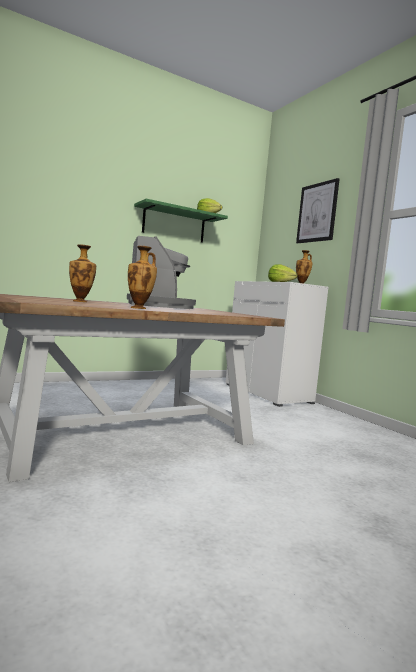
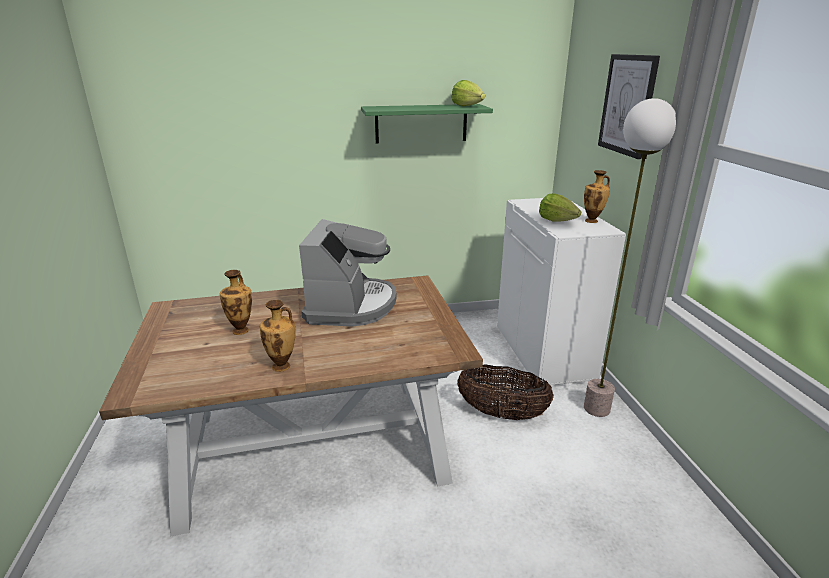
camera: 20 degrees right, 20 degrees up
none -> basket [457,364,554,420]
none -> floor lamp [584,98,676,417]

